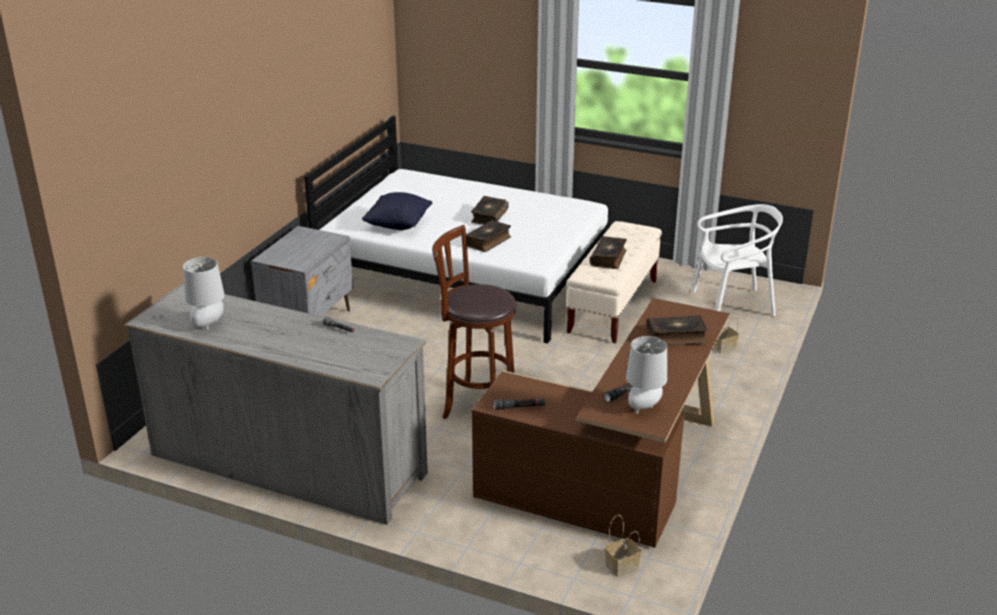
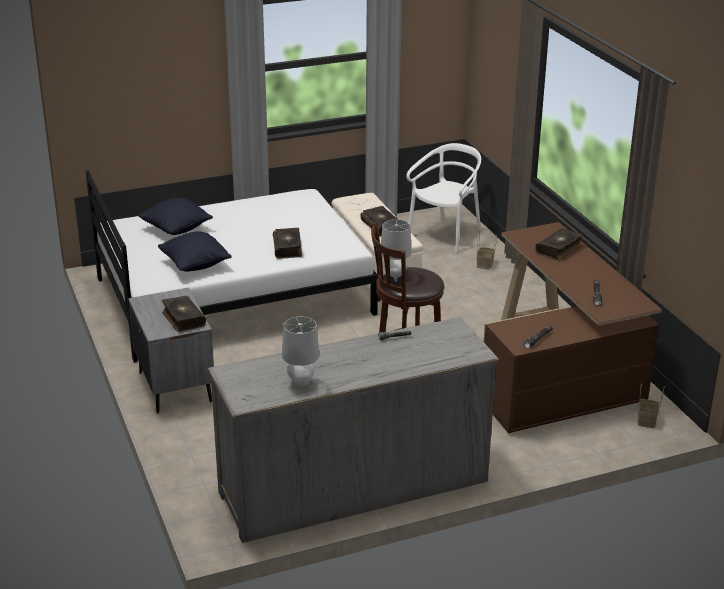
camera: 45 degrees left, 0 degrees up
book [471,196,509,225] -> book moved to [162,295,206,332]
grey table lamp [626,336,667,414] -> grey table lamp moved to [381,219,412,282]
none -> black pillow [138,197,213,235]

